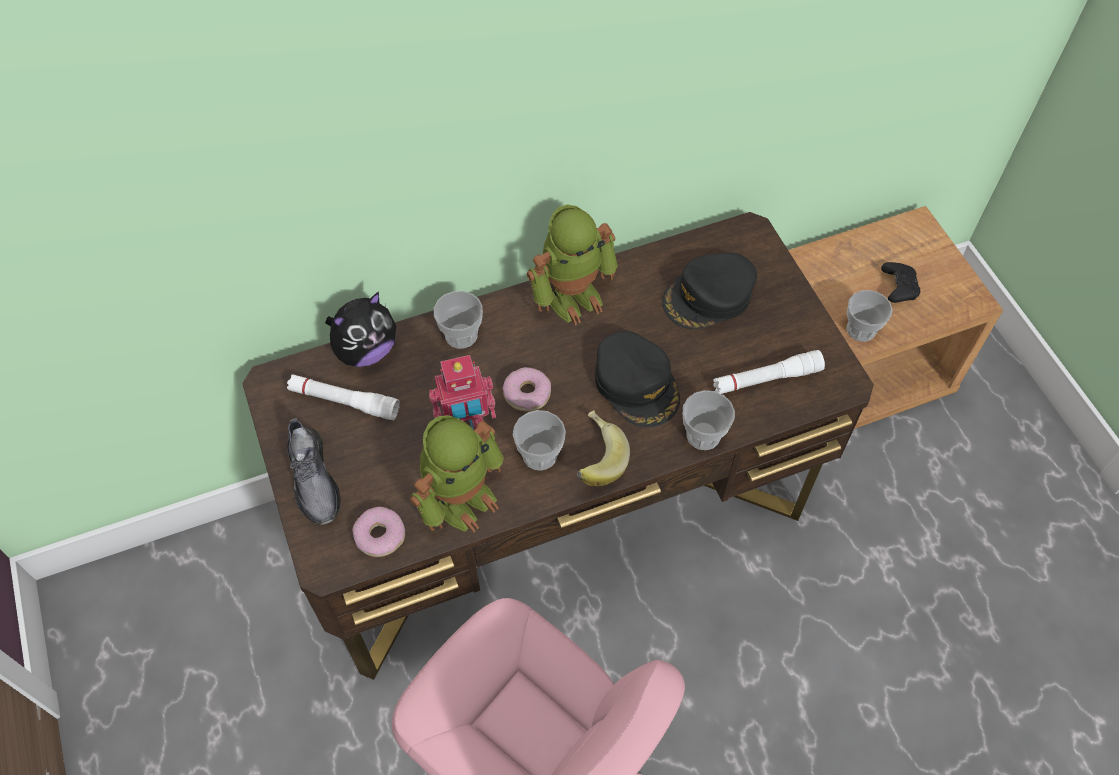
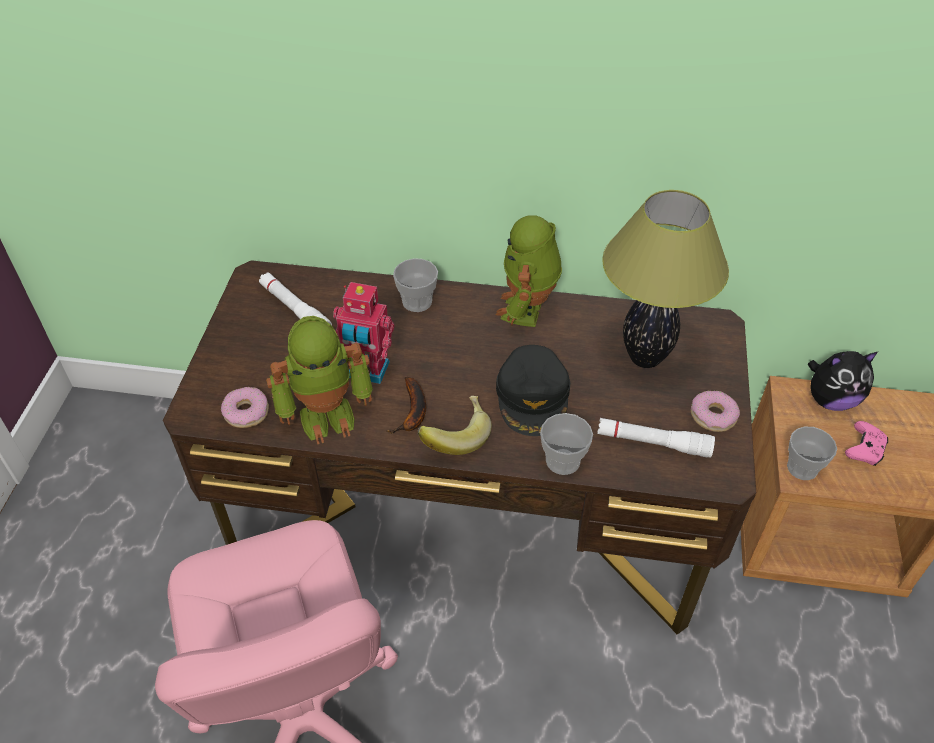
camera: 30 degrees right, 10 degrees down
grey shoe [287,418,341,525] -> none
plush toy [325,292,396,367] -> plush toy moved to [807,351,878,411]
donut [503,367,551,412] -> donut moved to [691,390,740,432]
cup [513,410,566,471] -> banana [386,377,426,434]
toy robot [527,204,618,325] -> toy robot turned 105 degrees clockwise [496,215,562,327]
black cap [662,252,757,329] -> table lamp [602,190,729,368]
black game controller [881,262,920,303] -> pink game controller [845,421,888,466]

